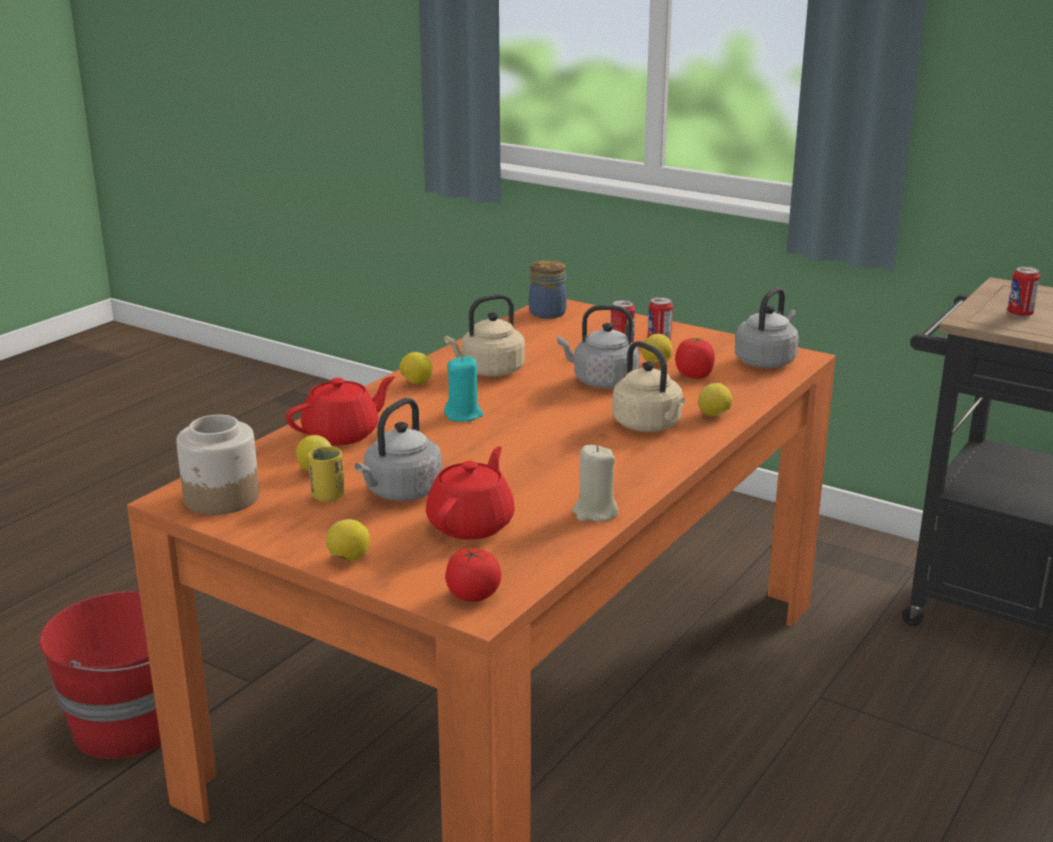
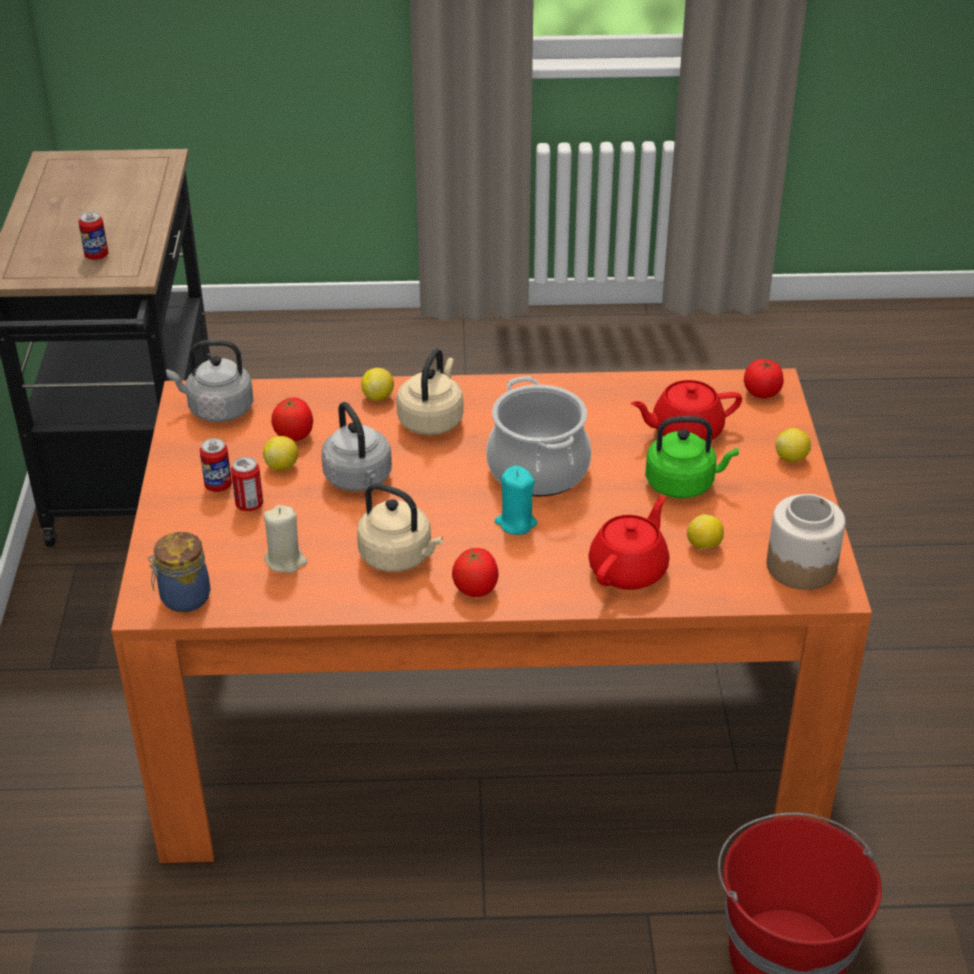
camera: 125 degrees left, 15 degrees up
red teapot [286,376,395,445] -> red teapot turned 105 degrees clockwise [588,496,669,590]
yellow cup [308,446,345,502] -> none
grey kettle [355,398,443,501] -> green kettle [645,416,739,499]
lemon [400,352,433,384] -> tomato [452,548,499,597]
beige candle [573,445,618,522] -> beige candle moved to [263,505,307,573]
none -> cooking pot [486,376,591,496]

